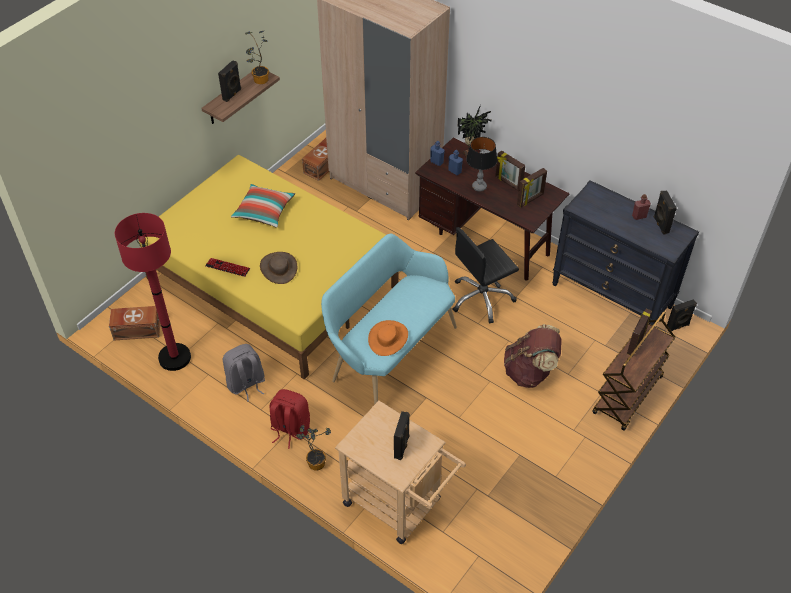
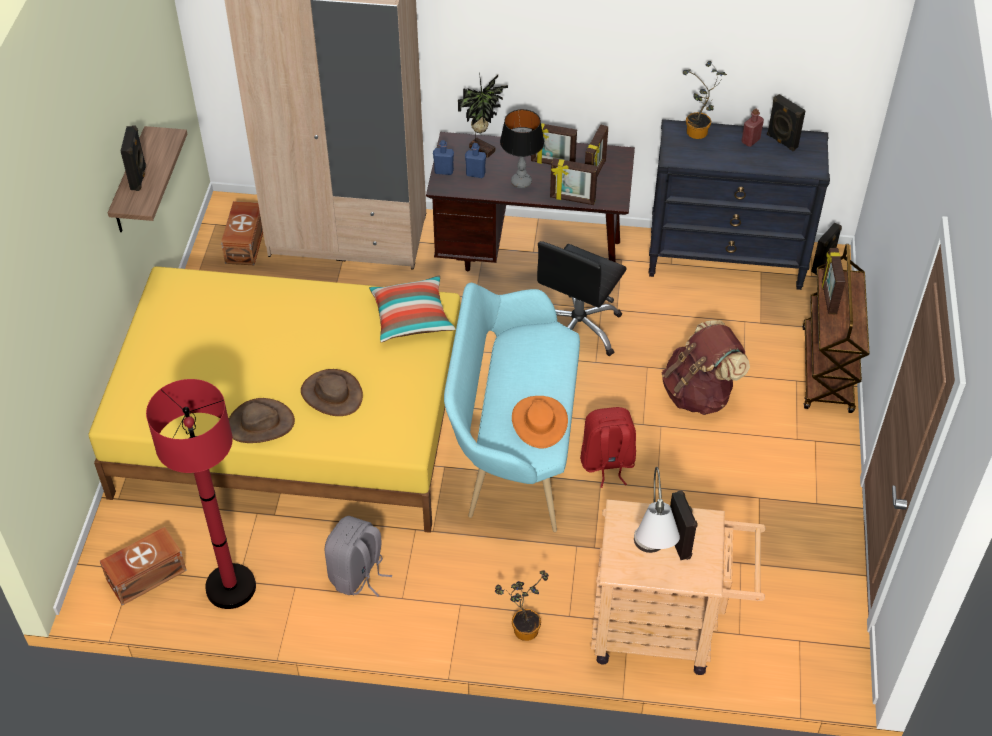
camera: 30 degrees left, 0 degrees up
keyboard [205,258,250,277] -> brown hat [229,398,295,443]
pillow [231,184,295,228] -> pillow moved to [369,276,456,343]
potted plant [245,31,269,84] -> potted plant moved to [683,61,727,139]
red backpack [270,389,310,449] -> red backpack moved to [580,407,636,488]
none -> picture frame [550,158,598,205]
none -> grey table lamp [634,467,680,553]

